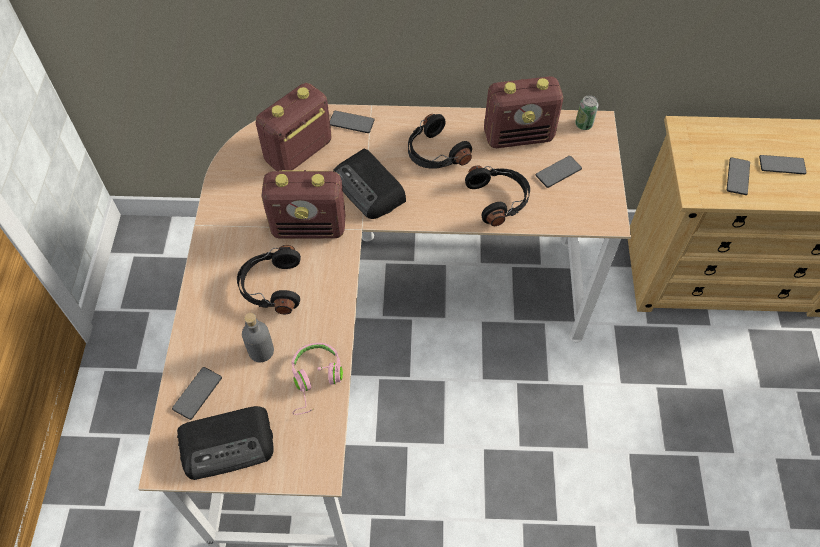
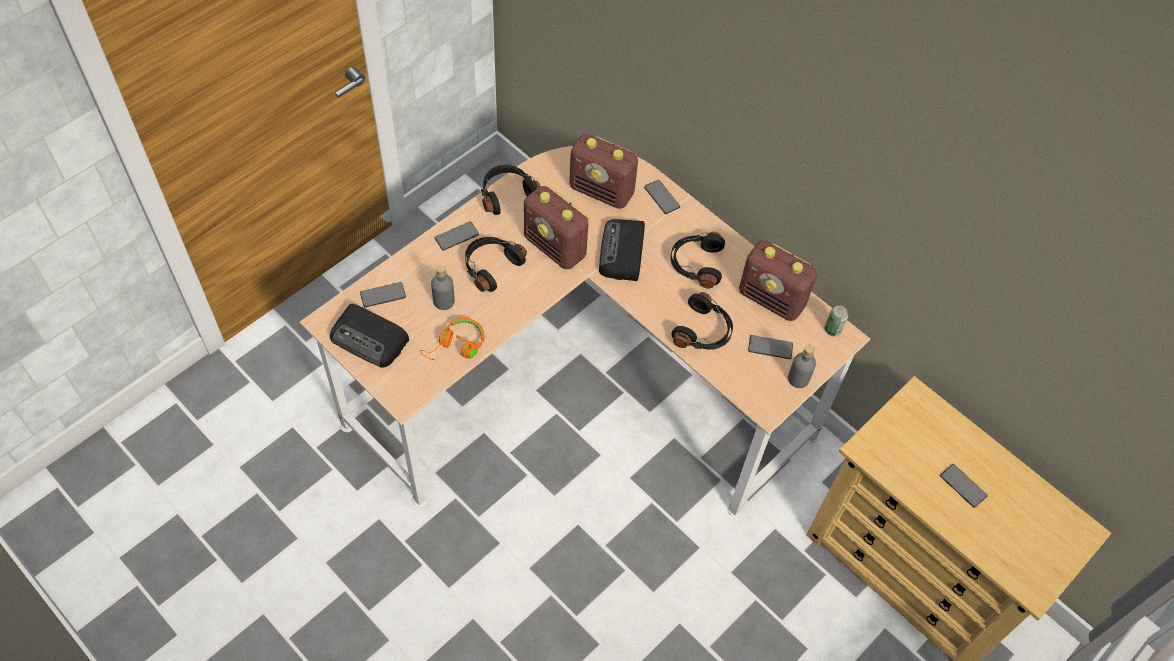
camera: 40 degrees right, 0 degrees up
radio [256,83,331,171] -> radio turned 150 degrees counterclockwise [569,134,638,209]
pink headphones [291,343,343,415] -> orange headphones [420,317,484,360]
phone [727,157,750,195] -> phone moved to [435,221,479,251]
none -> black headphones [481,165,541,215]
none -> grey bottle [788,345,816,388]

